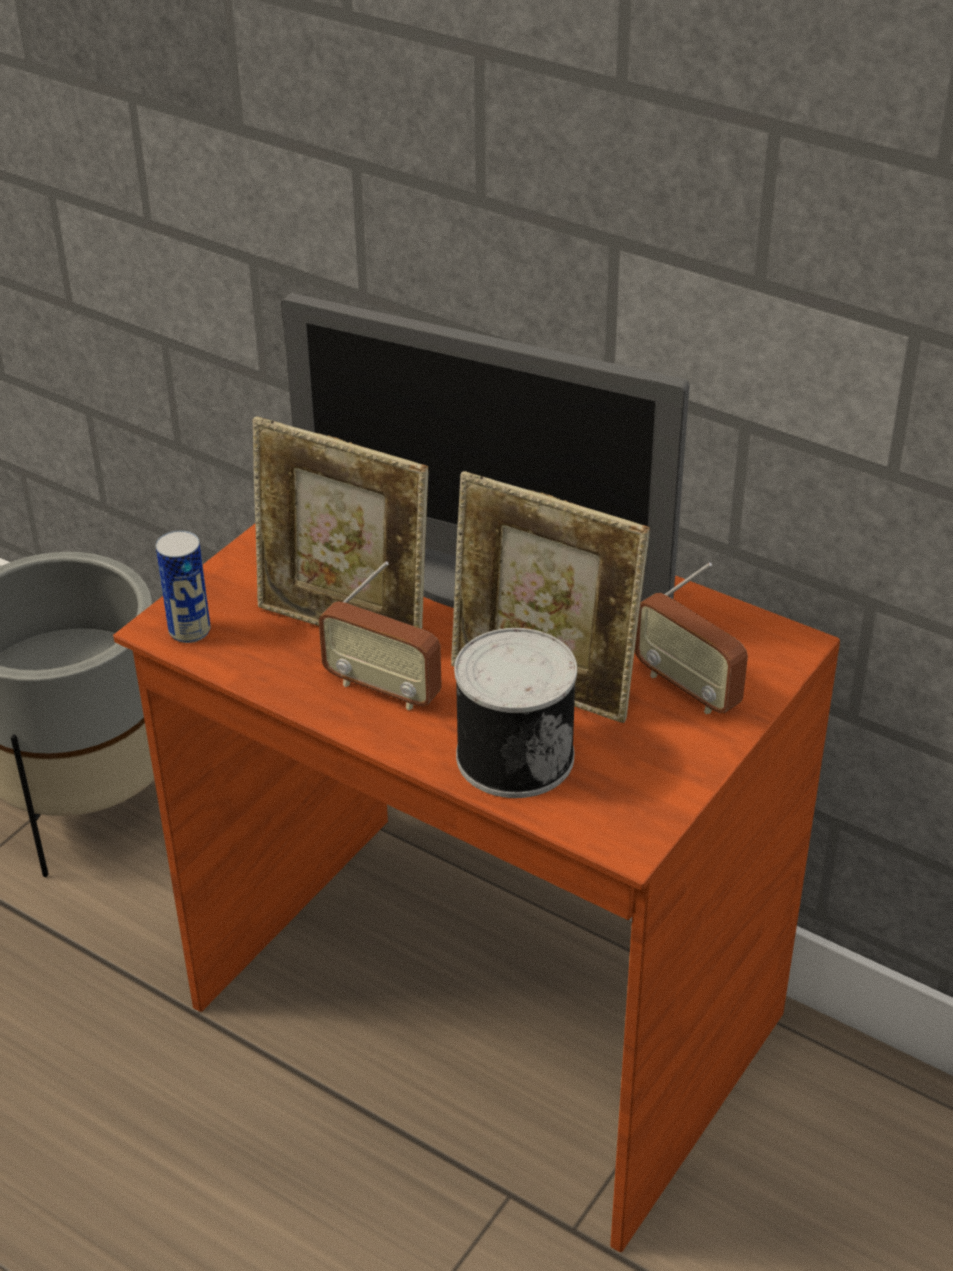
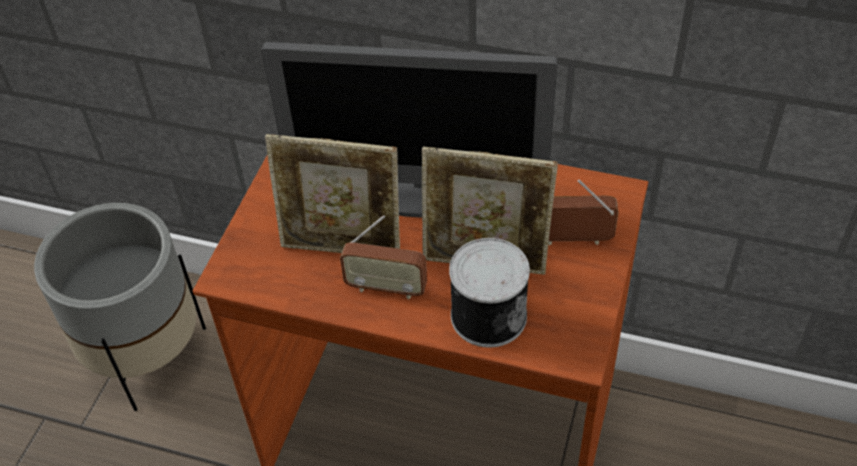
camera: 15 degrees left, 10 degrees up
can [156,530,211,643] -> none
radio [635,562,748,714] -> radio turned 150 degrees clockwise [548,179,619,245]

